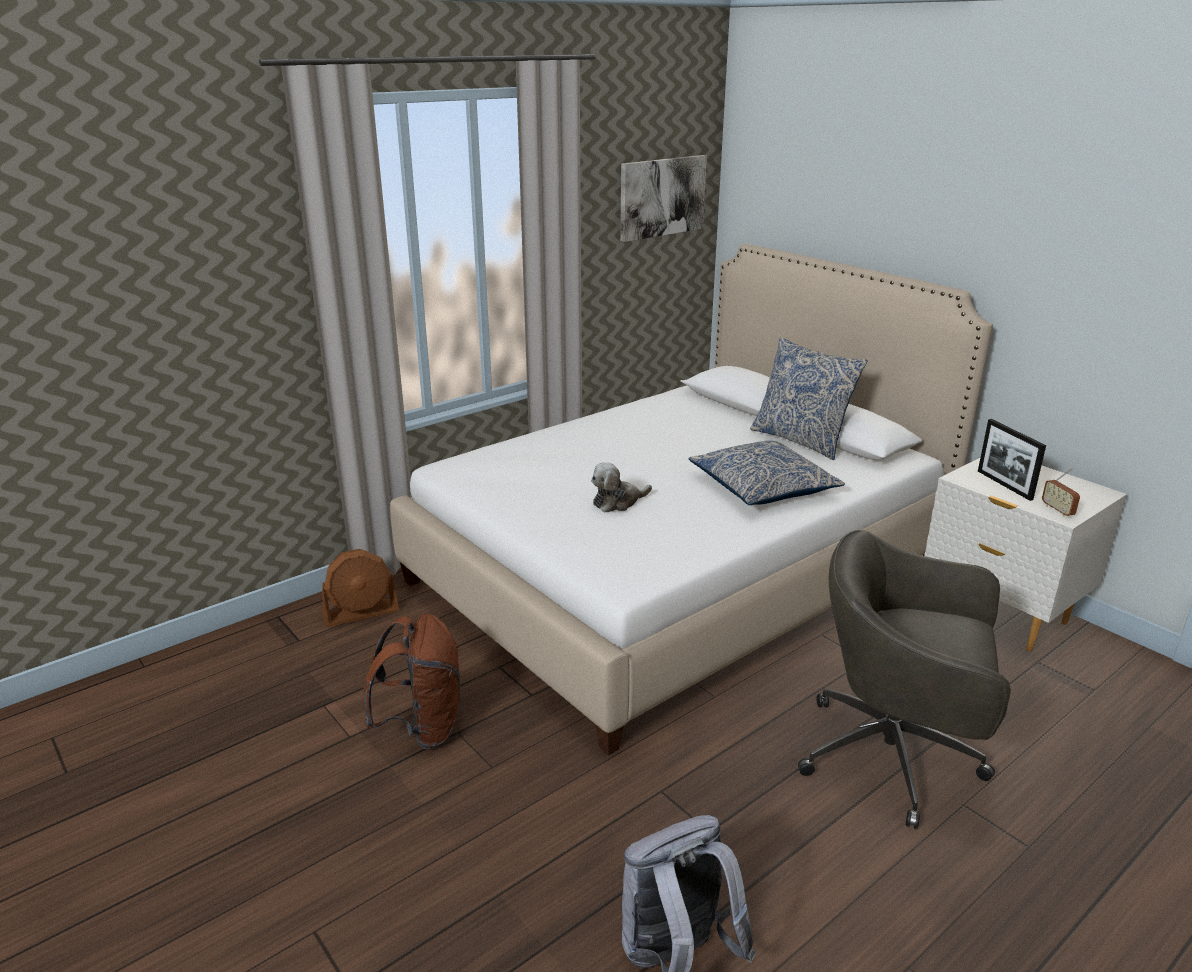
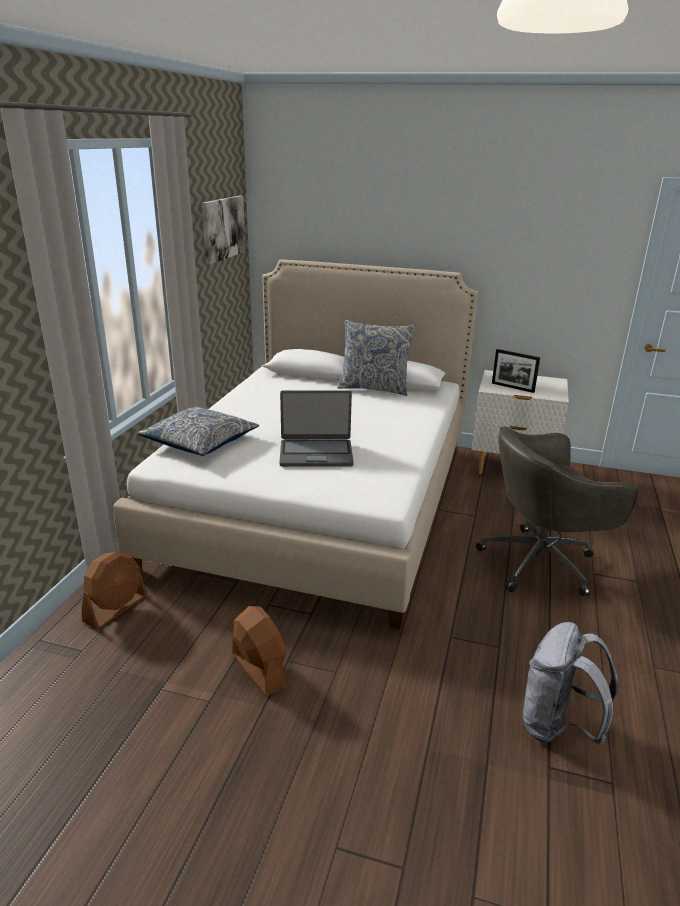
camera: 35 degrees left, 0 degrees up
brown backpack [363,614,460,749] -> brown fan [232,606,288,697]
plush toy [591,462,652,512] -> laptop [279,390,354,467]
pillow [689,441,845,505] -> pillow moved to [137,407,259,456]
radio [1042,468,1080,517] -> none

